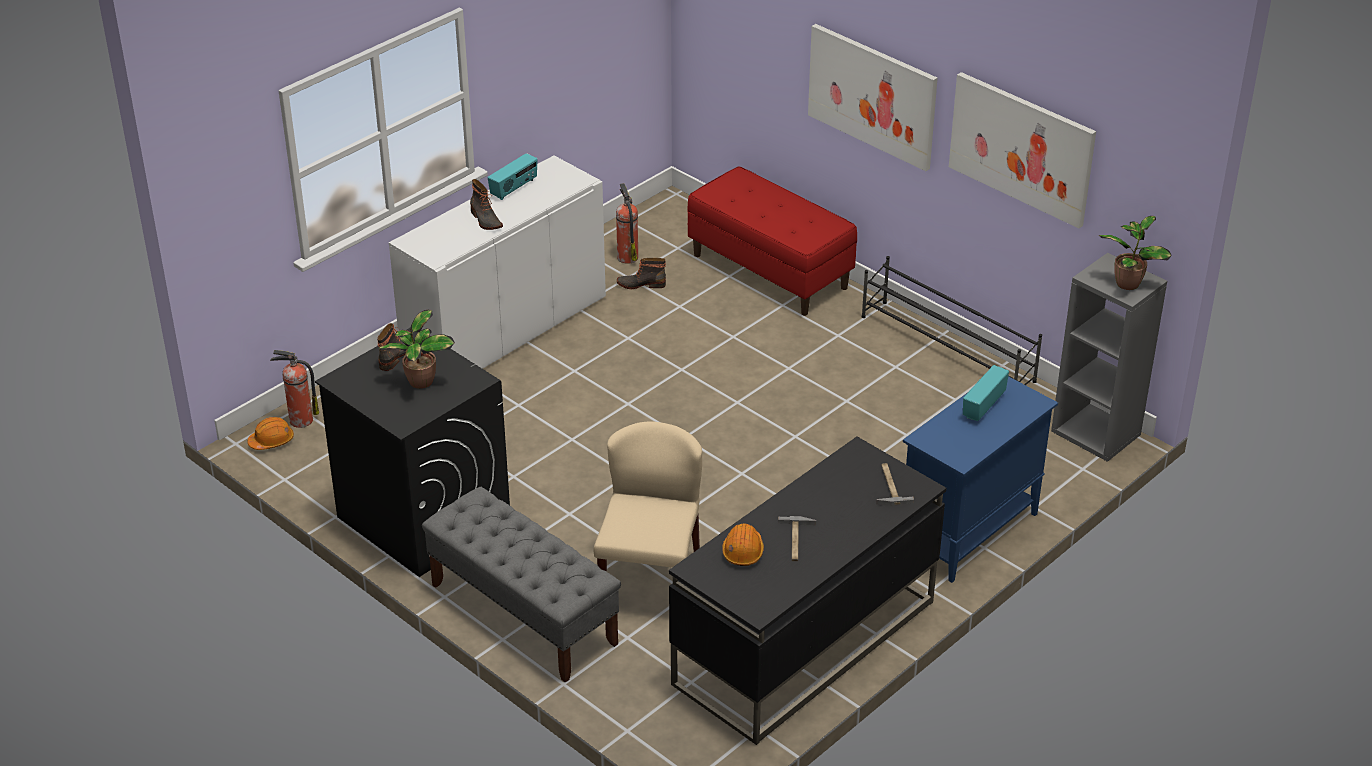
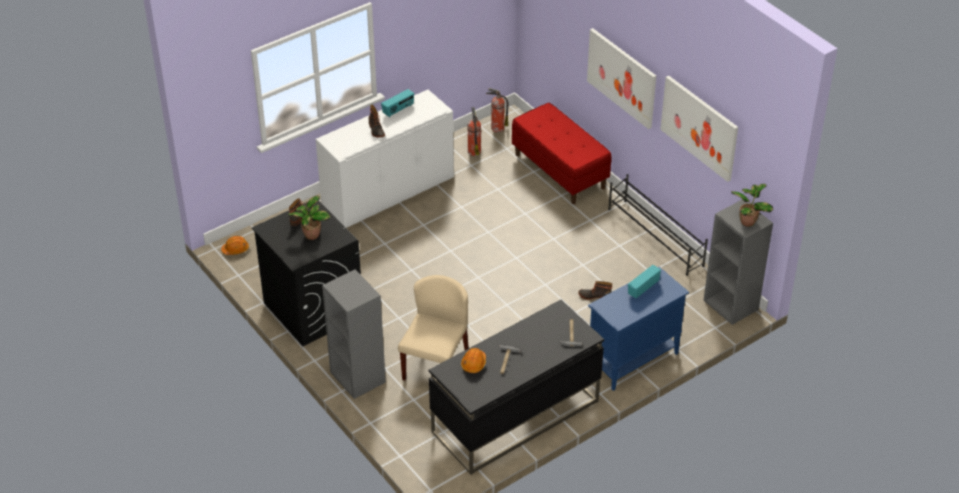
camera: 10 degrees right, 5 degrees up
fire extinguisher [270,350,319,428] -> fire extinguisher moved to [486,88,508,132]
grey bench [422,487,621,683] -> grey bookcase [322,270,386,399]
boot [617,258,666,289] -> boot moved to [578,281,612,300]

